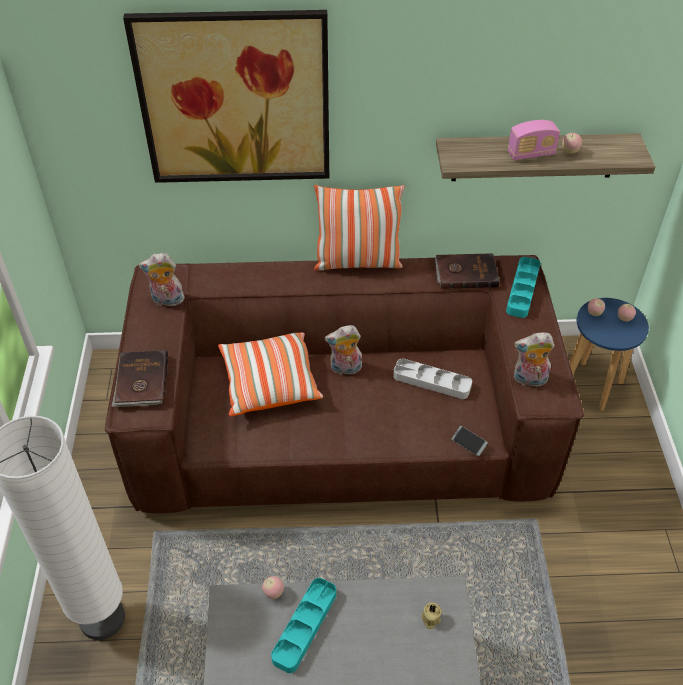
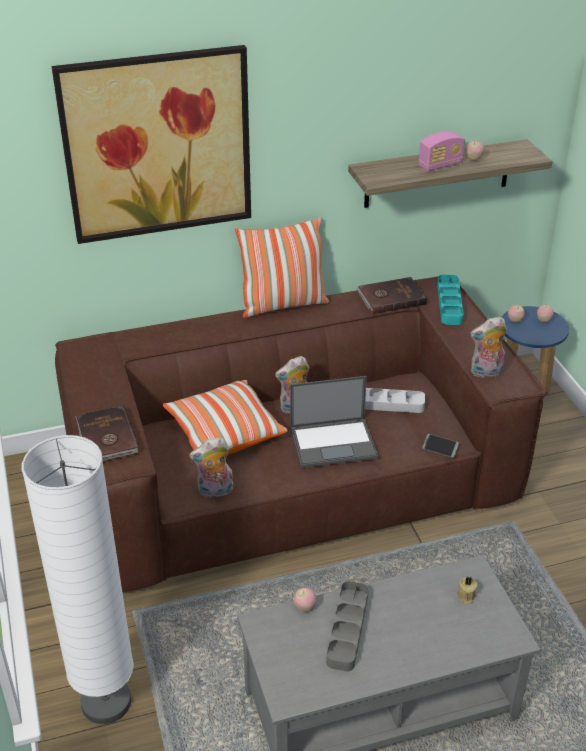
camera: 15 degrees left, 10 degrees down
plush toy [139,253,185,306] -> plush toy moved to [189,437,233,498]
turquoise tray [271,578,336,673] -> grey tray [326,581,368,671]
none -> laptop [290,376,378,468]

